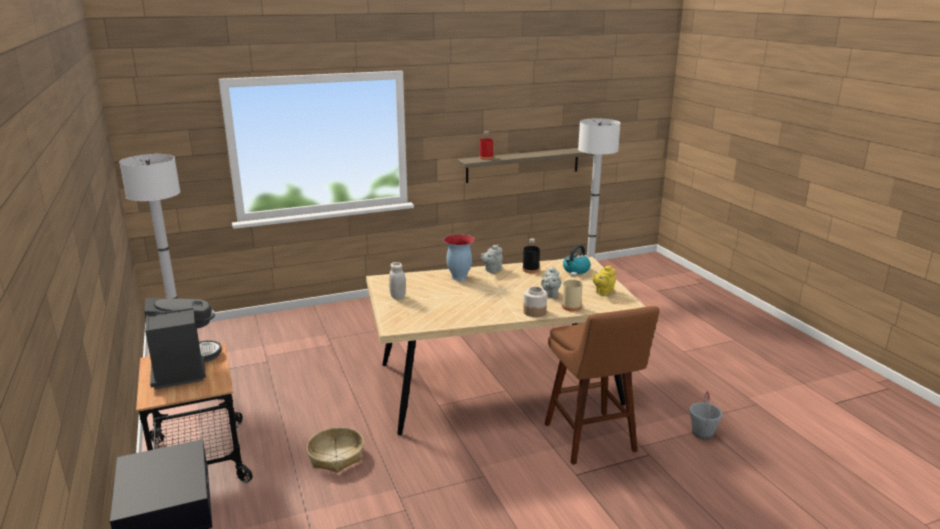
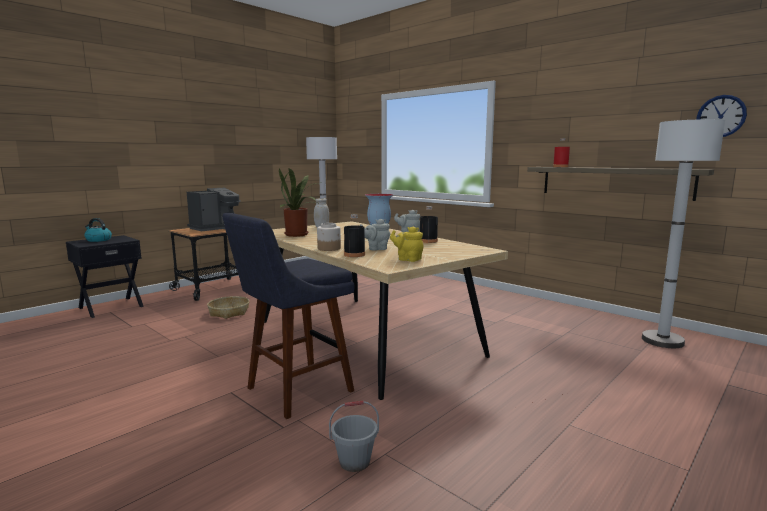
camera: 65 degrees right, 10 degrees down
brown stool [545,306,660,465] -> blue stool [222,213,355,419]
beige bottle [562,272,583,311] -> black bottle [344,214,365,257]
kettle [563,245,591,274] -> kettle moved to [84,218,112,242]
none -> potted plant [279,168,317,237]
none -> wall clock [697,95,747,137]

